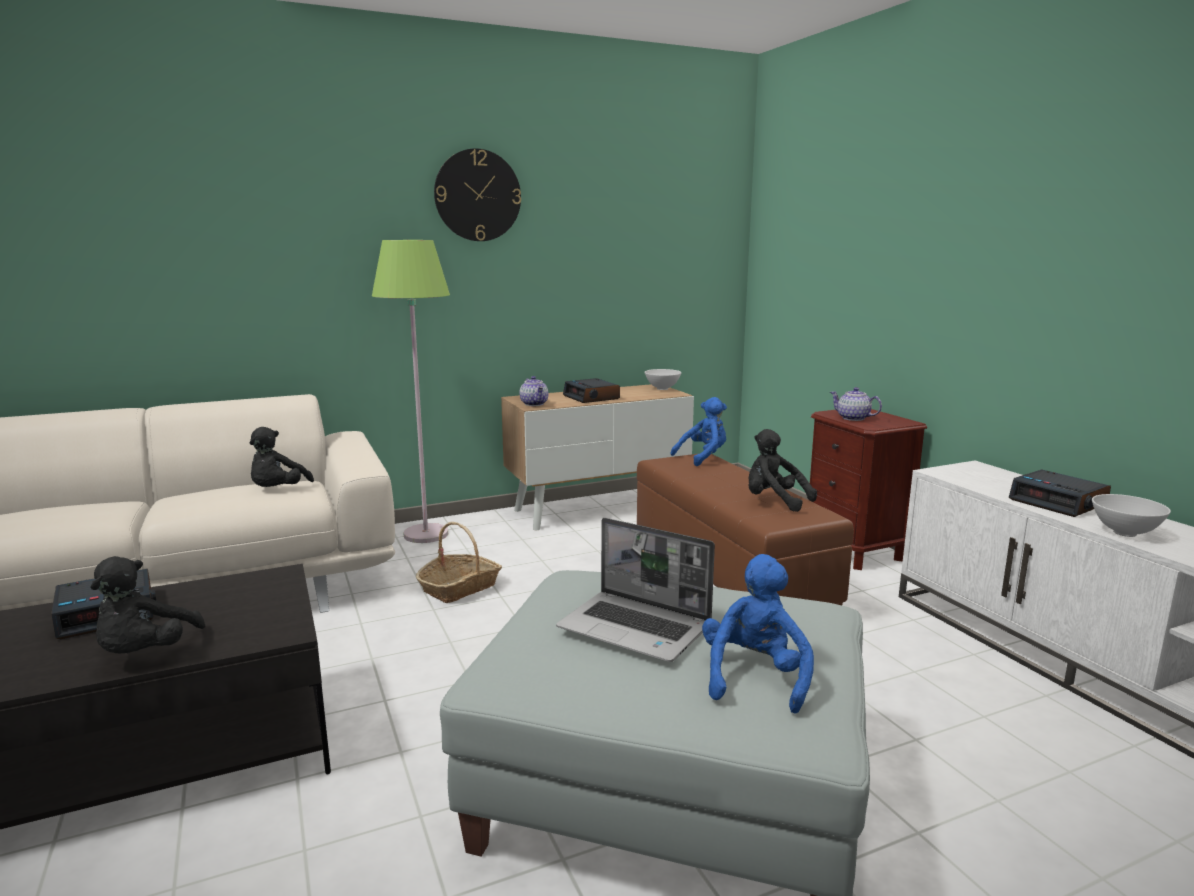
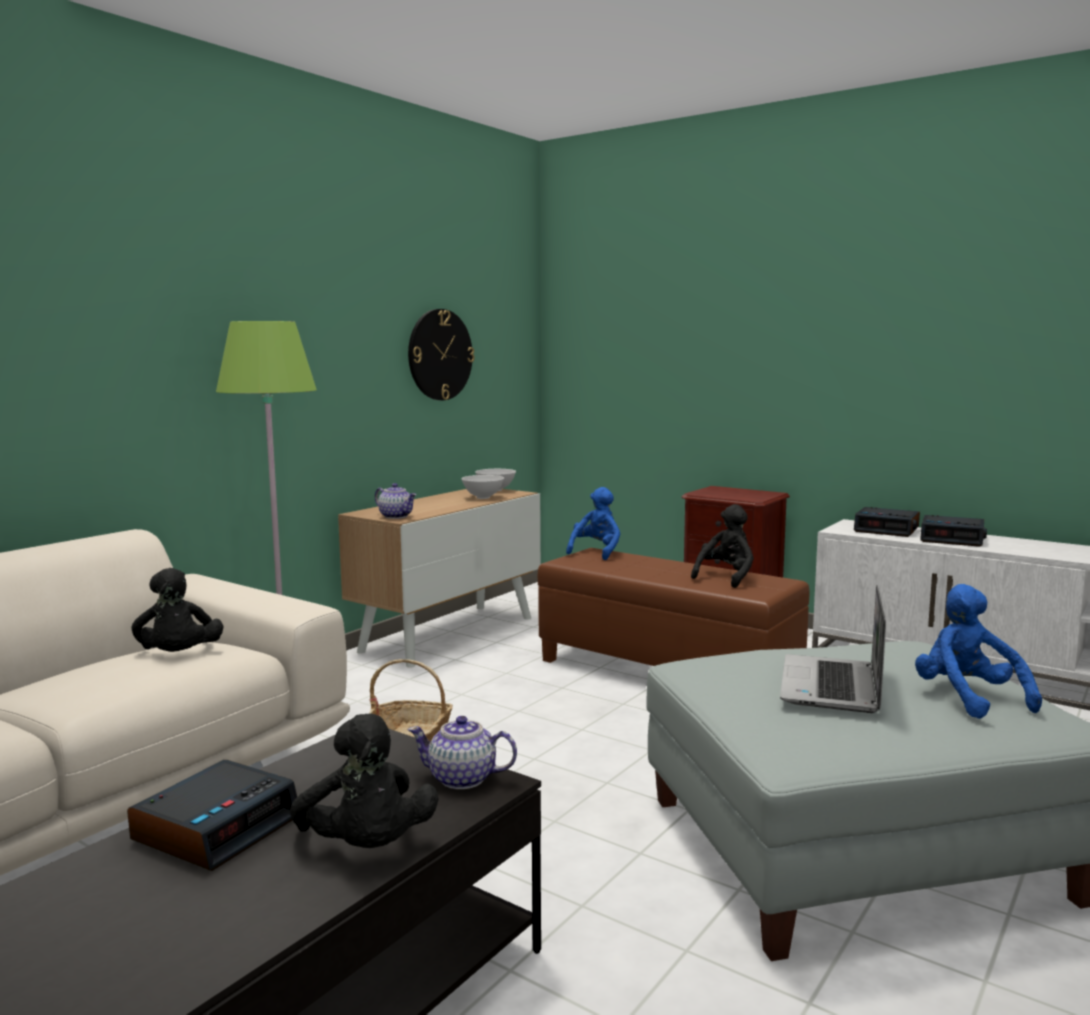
camera: 30 degrees left, 5 degrees down
wall clock [434,148,521,241] -> wall clock moved to [408,309,474,400]
laptop [556,518,715,662] -> laptop turned 105 degrees clockwise [780,585,886,713]
alarm clock [563,378,620,403] -> alarm clock moved to [854,507,920,537]
black plush toy [749,429,817,512] -> black plush toy turned 120 degrees clockwise [691,504,754,588]
teapot [830,387,882,421] -> teapot moved to [408,716,517,789]
white bowl [1092,494,1171,537] -> white bowl moved to [461,475,504,499]

